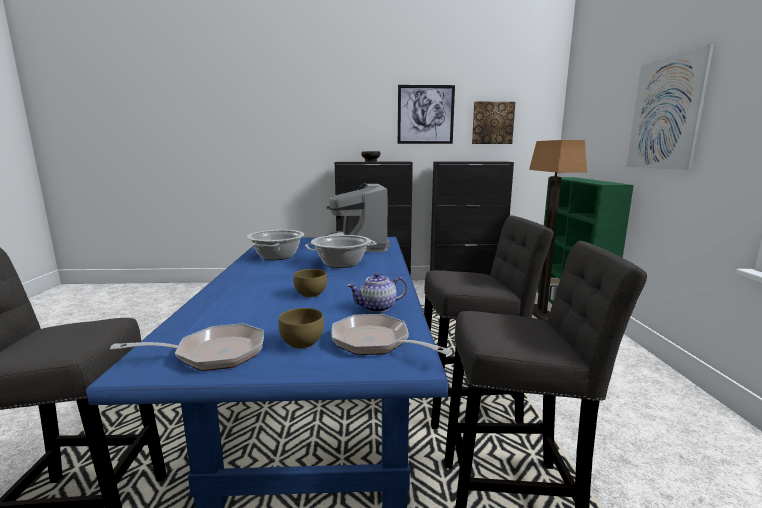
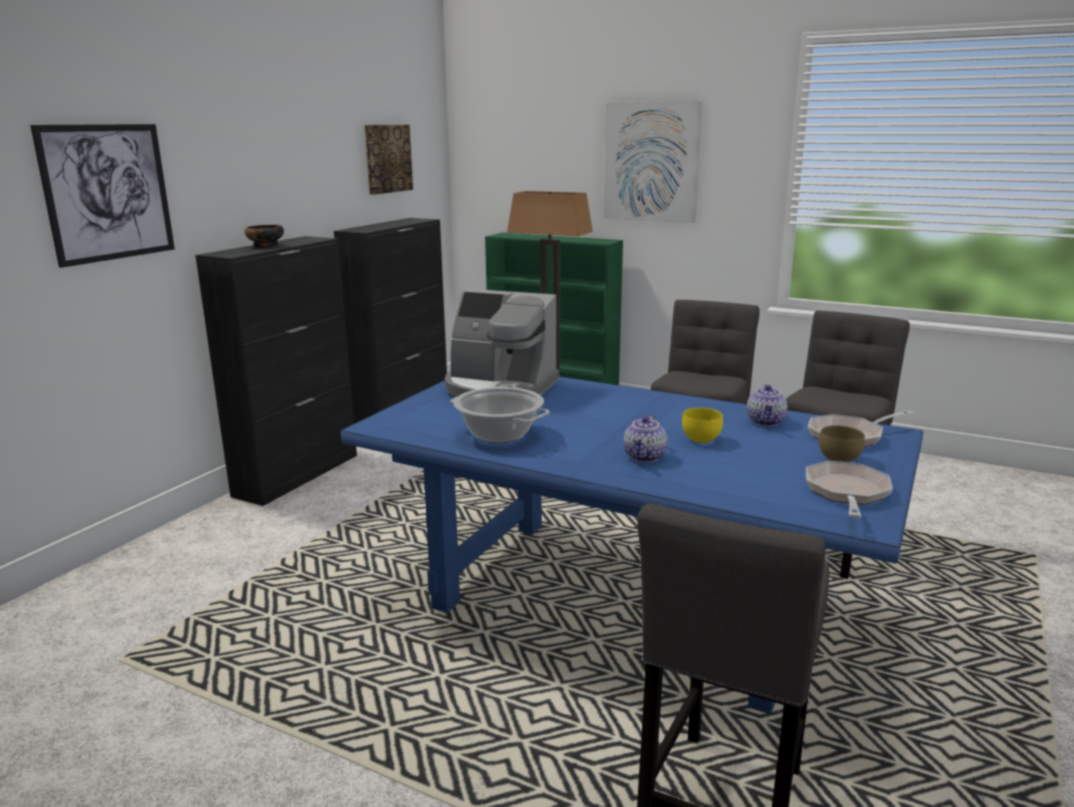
camera: 60 degrees left, 5 degrees up
brown bowl [294,269,327,298] -> yellow bowl [682,408,723,443]
cooking pot [305,235,377,268] -> none
picture [398,85,455,144] -> picture moved to [30,124,175,268]
none -> teapot [623,415,667,462]

